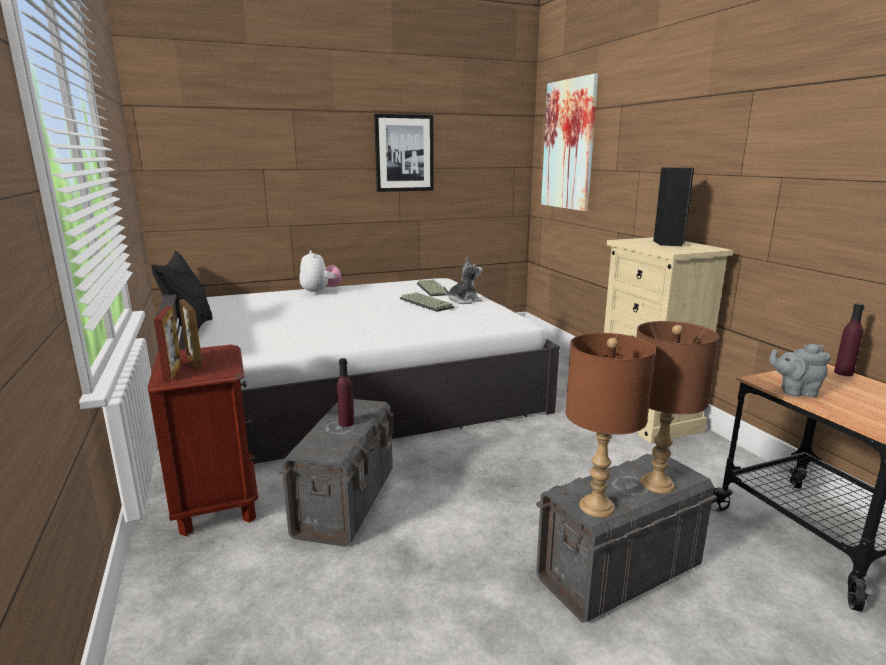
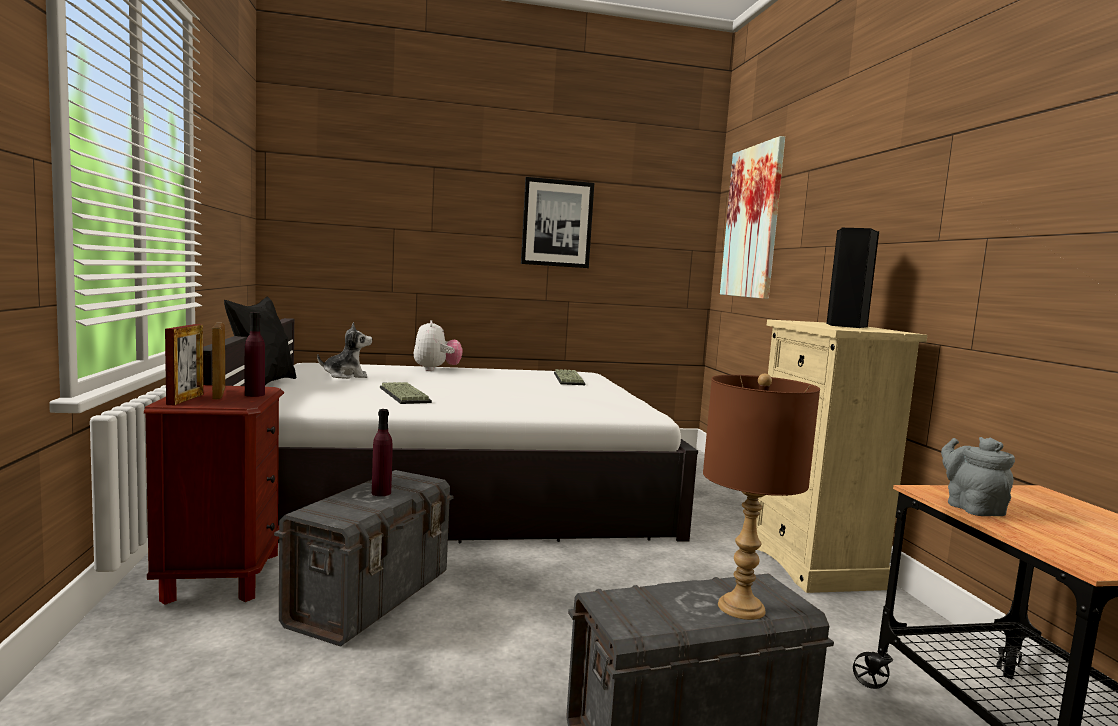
camera: 10 degrees right, 10 degrees down
keyboard [400,292,454,312] -> keyboard moved to [380,382,432,404]
plush toy [444,257,483,304] -> plush toy moved to [317,322,372,379]
brown table lamp [566,333,656,517] -> none
grey teapot [769,344,830,397] -> grey teapot turned 60 degrees clockwise [941,437,1015,516]
purple bottle [834,303,864,376] -> purple bottle moved to [245,312,265,397]

